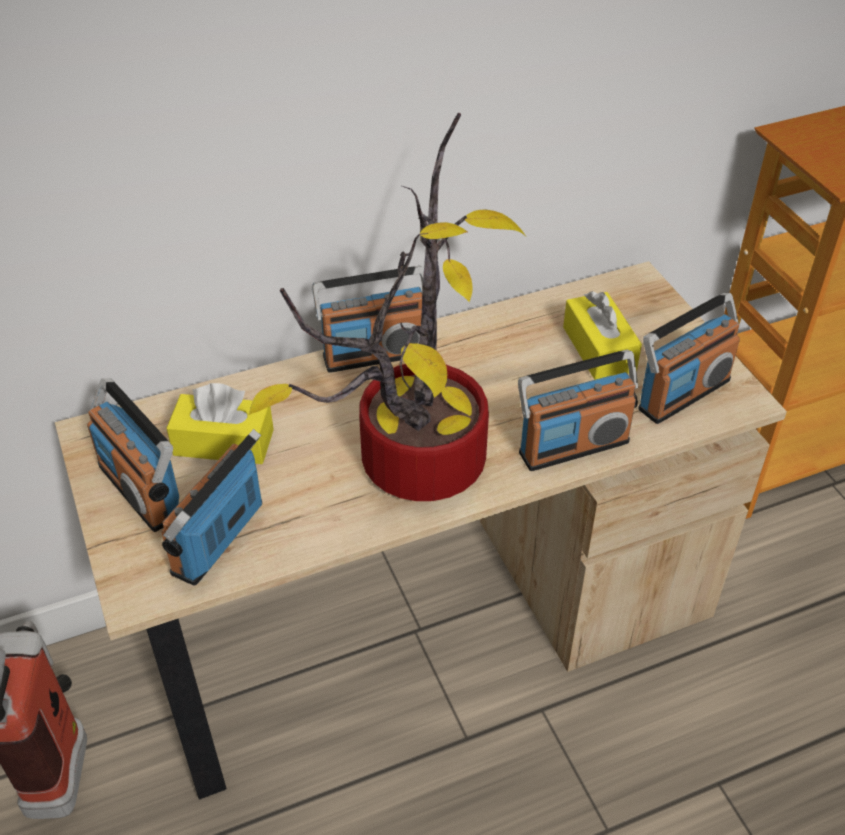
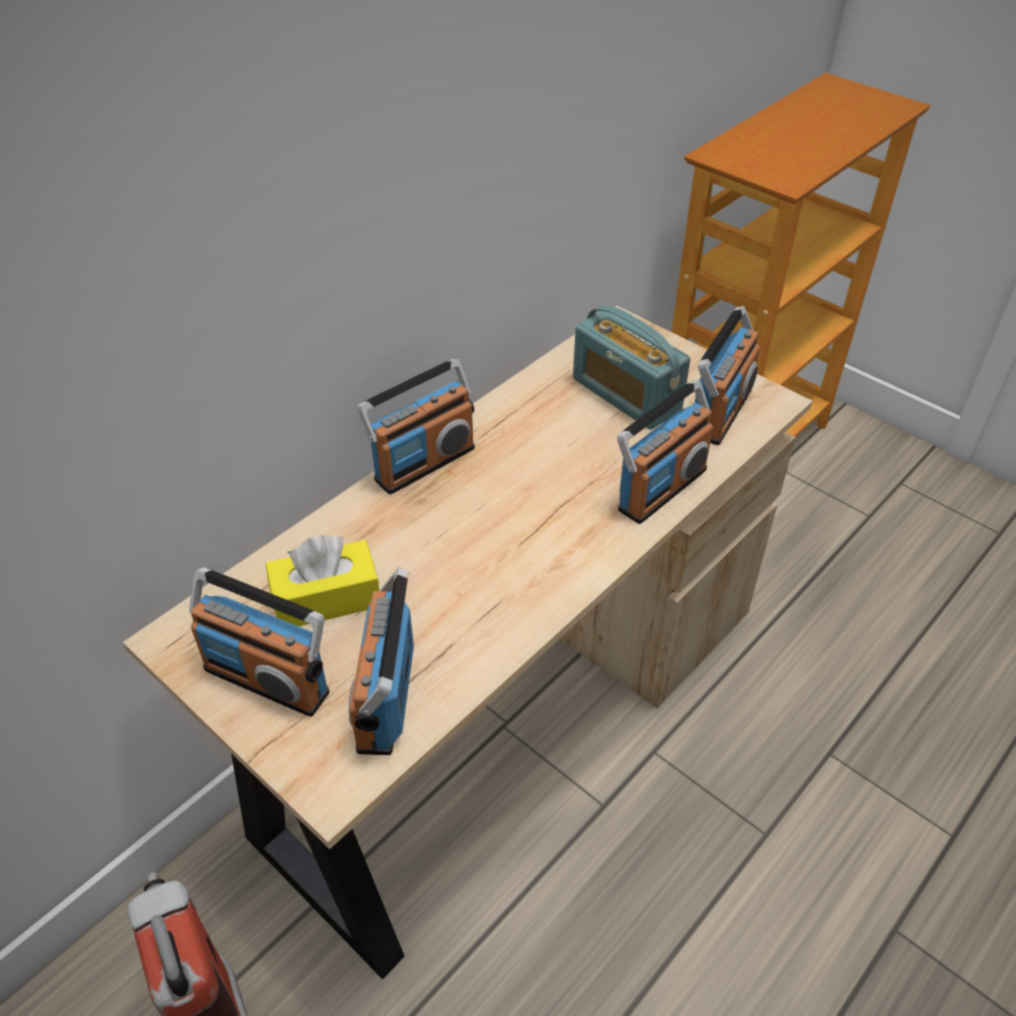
camera: 25 degrees left, 0 degrees up
potted plant [249,113,525,501] -> none
yellow tissue box [563,291,642,380] -> radio [573,305,690,430]

